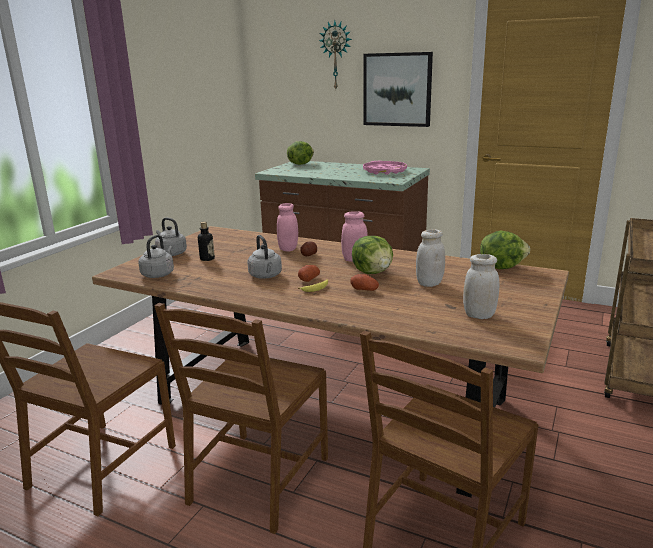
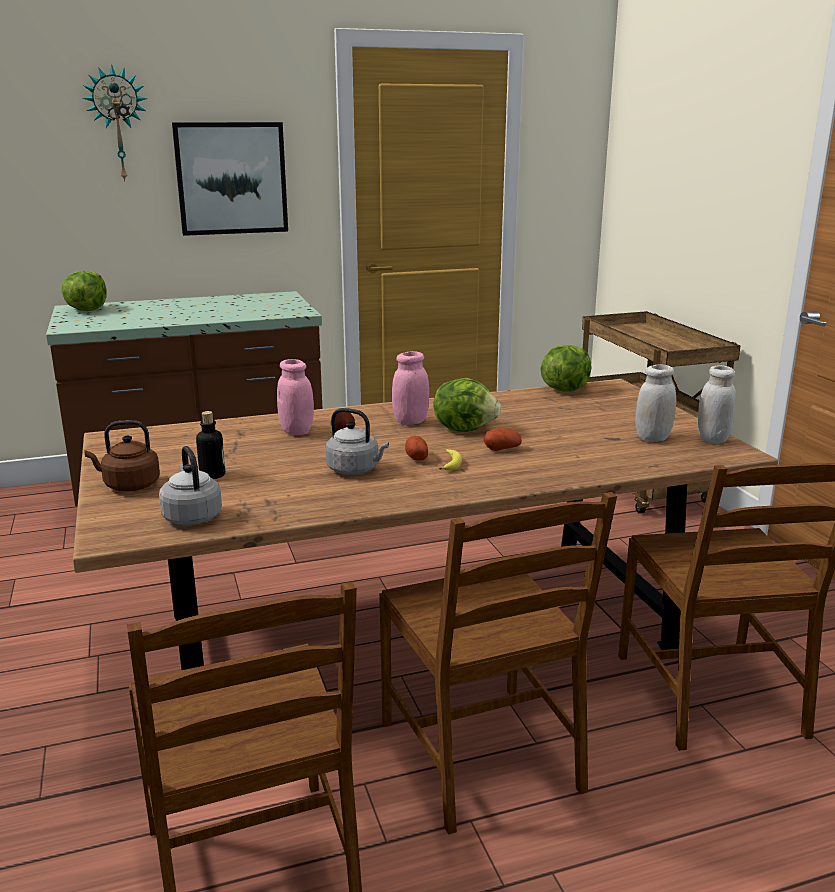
camera: 45 degrees left, 0 degrees up
grey kettle [155,218,187,256] -> brown kettle [85,420,160,491]
pink tray [363,161,407,175] -> none
white jar [416,229,445,287] -> white jar moved to [698,365,736,444]

